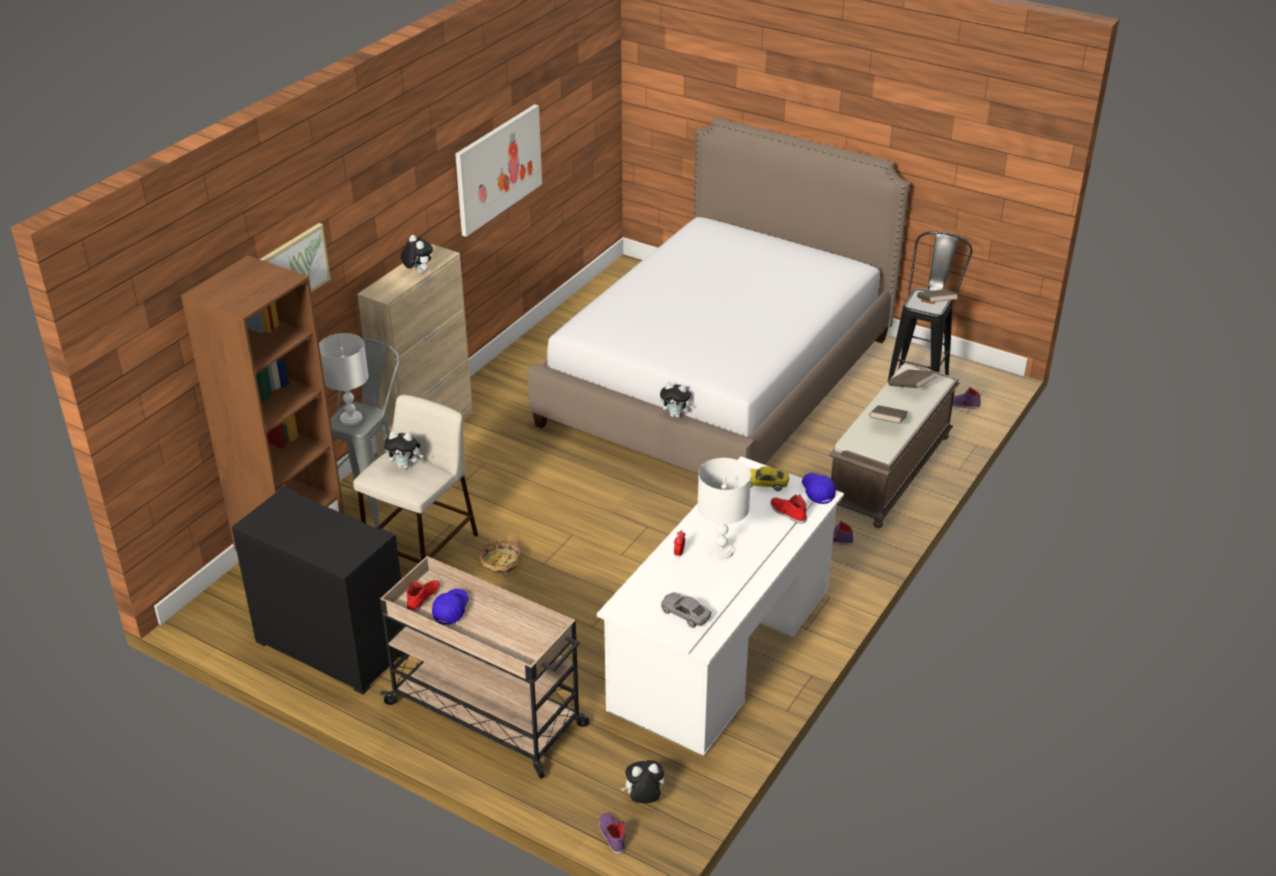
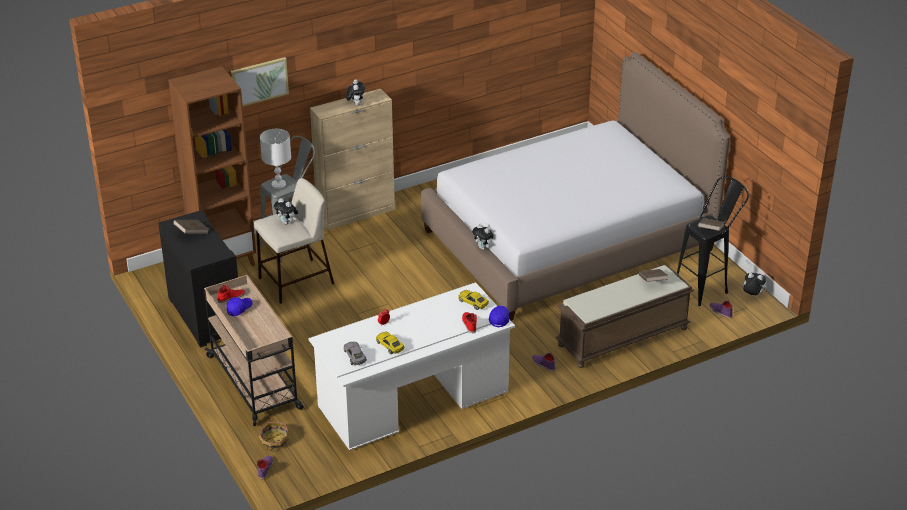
camera: 30 degrees right, 0 degrees up
picture [455,104,542,237] -> none
basket [479,538,523,577] -> basket moved to [259,422,290,451]
plush toy [621,760,664,803] -> plush toy moved to [741,273,766,296]
white table lamp [697,458,751,560] -> none
brown book [869,405,908,424] -> brown book moved to [173,220,209,234]
none -> yellow toy car [376,332,404,354]

